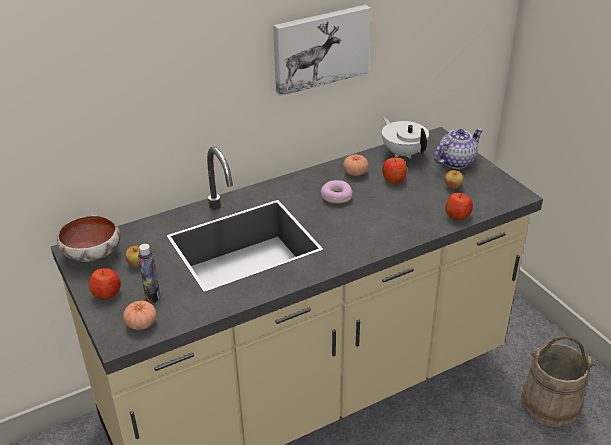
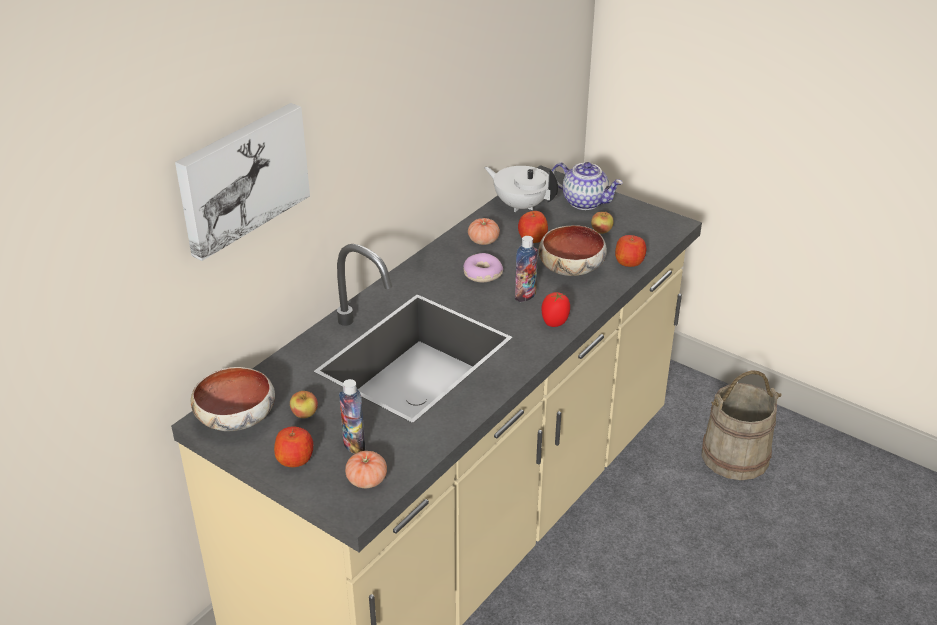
camera: 25 degrees left, 0 degrees up
picture [273,5,371,96] -> picture moved to [175,103,310,261]
teapot [434,128,483,169] -> teapot turned 90 degrees clockwise [552,162,623,210]
none -> bottle [515,236,538,302]
none -> bowl [539,225,607,276]
none -> tomato [541,292,570,327]

